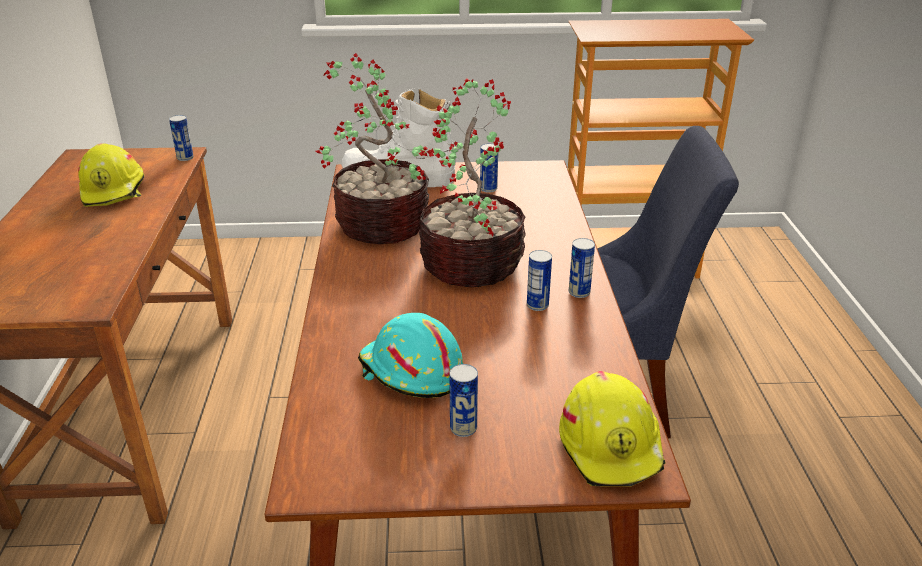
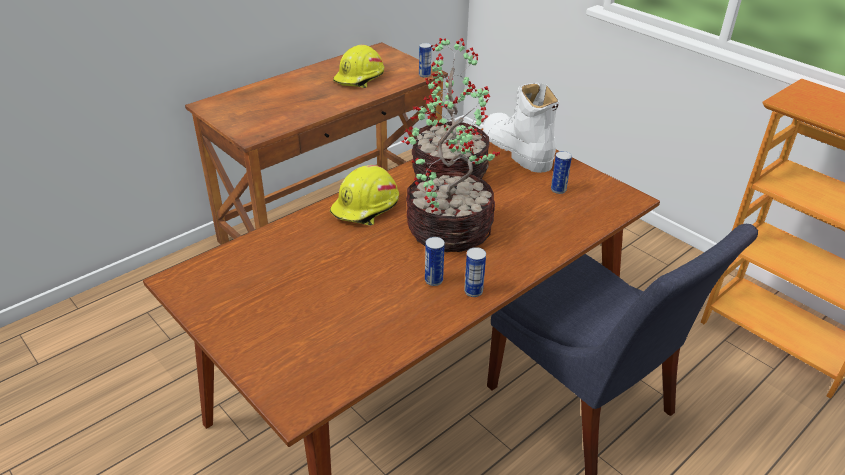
camera: 50 degrees right, 5 degrees up
turquoise hard hat [358,313,463,398] -> none
can [449,364,478,437] -> none
yellow hard hat [559,371,666,486] -> yellow hard hat moved to [330,165,399,226]

